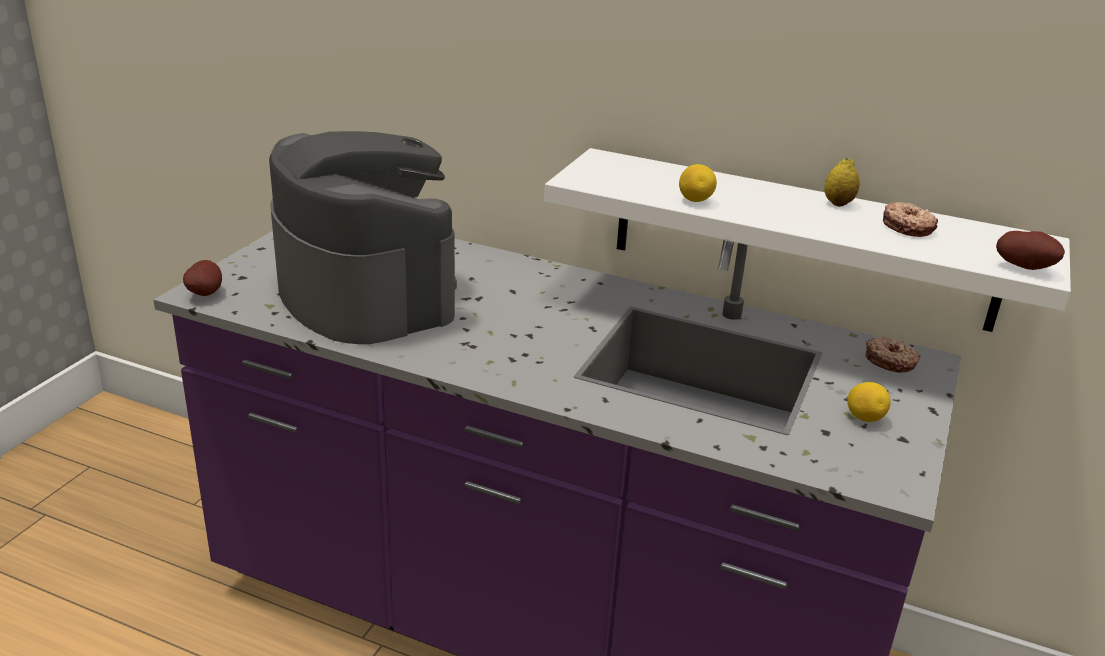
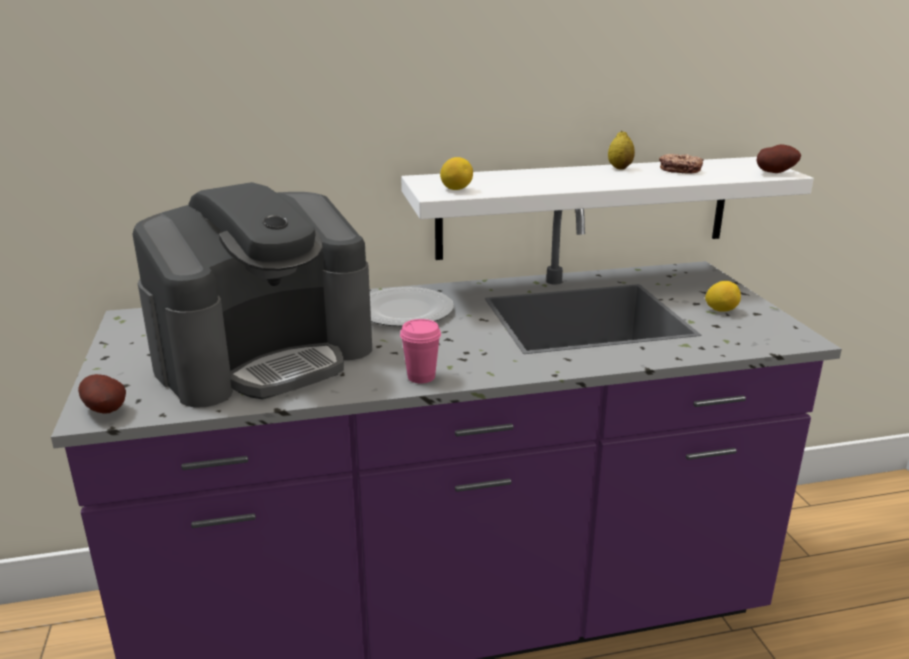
camera: 35 degrees left, 5 degrees down
coffee machine [269,131,457,344] -> coffee machine turned 120 degrees clockwise [132,182,372,408]
lemon [679,164,717,202] -> lemon moved to [440,157,473,190]
donut [866,337,921,373] -> none
none -> plate [370,287,454,326]
none -> pink cup [400,319,441,383]

